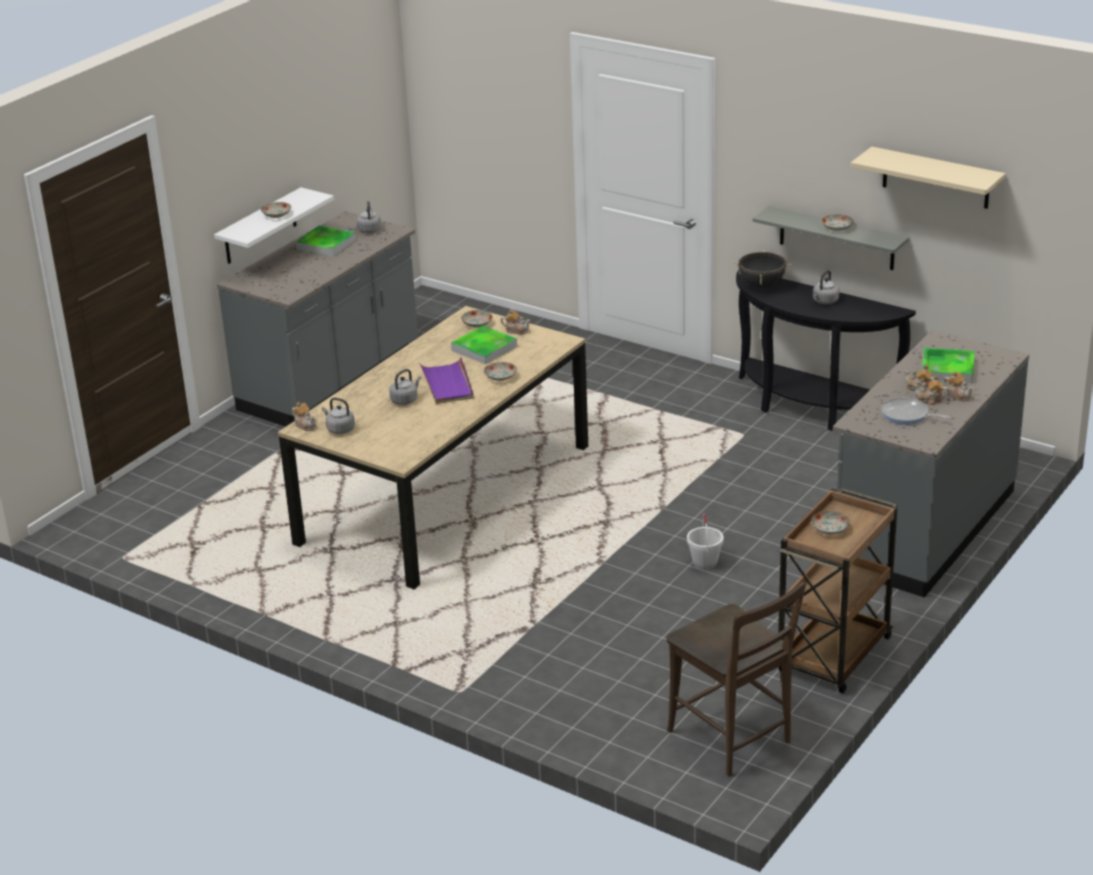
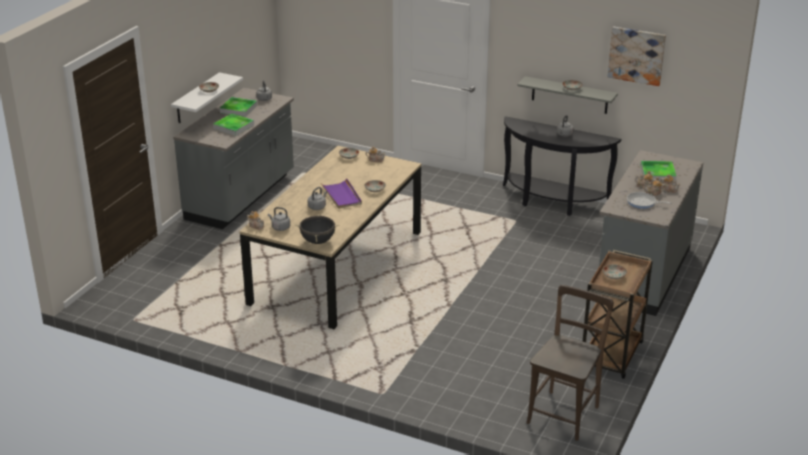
camera: 10 degrees left, 0 degrees up
tray [451,326,517,364] -> tray moved to [213,114,254,136]
brown chair [667,582,806,776] -> brown chair turned 105 degrees counterclockwise [526,285,614,441]
white bucket [687,514,724,569] -> none
black cooking pot [733,250,792,289] -> black cooking pot moved to [295,214,339,244]
beige shelf [850,147,1006,209] -> picture [607,26,666,86]

